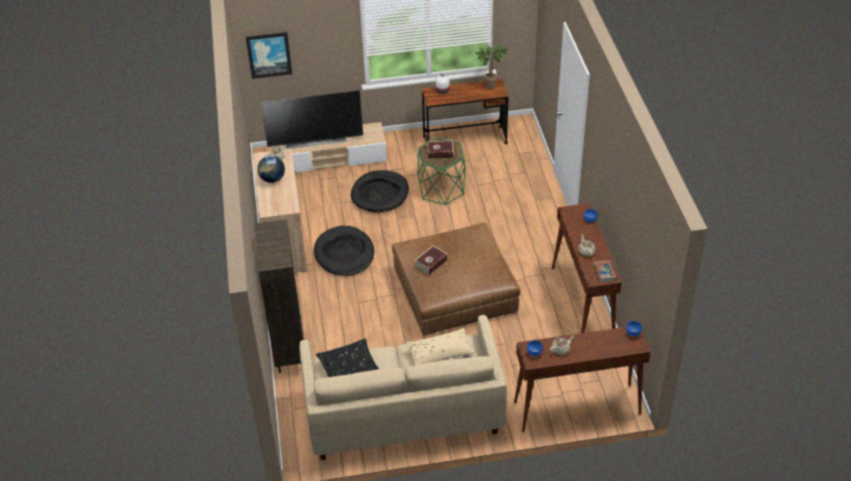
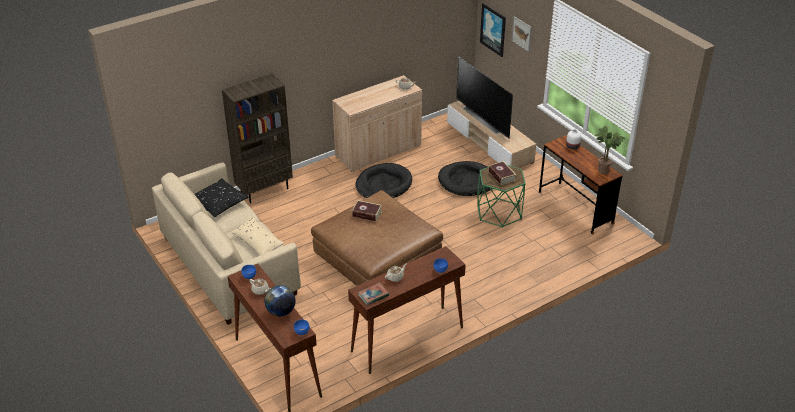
camera: 65 degrees right, 5 degrees down
globe [257,155,285,183] -> globe moved to [265,285,296,316]
none -> picture [512,16,532,52]

